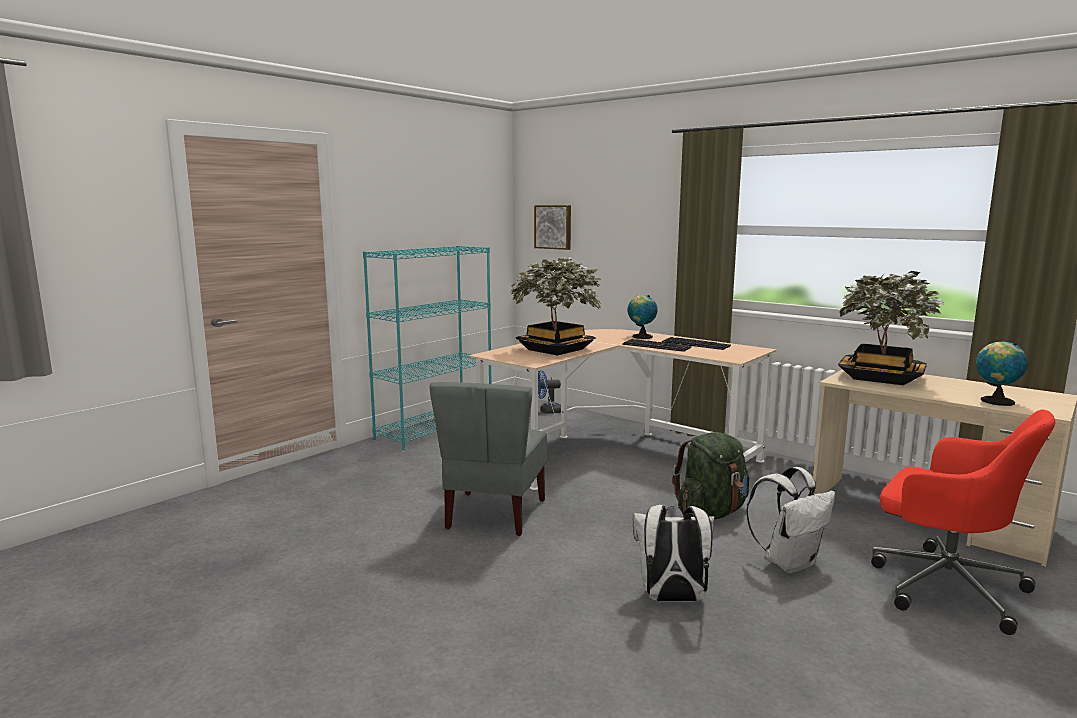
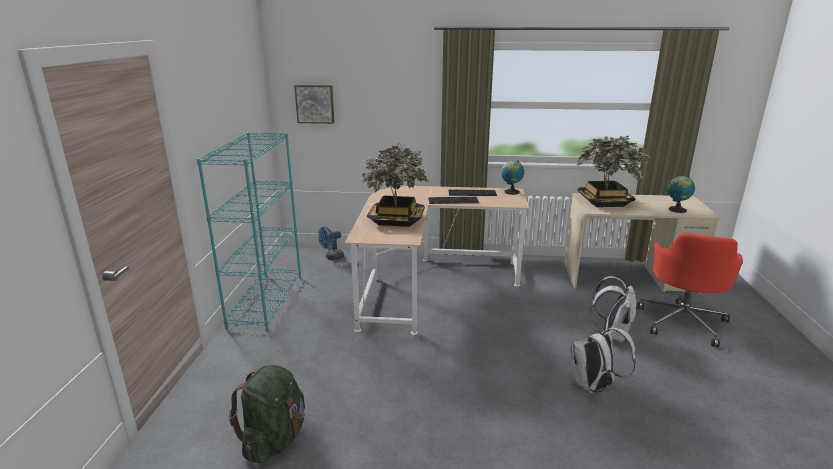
camera: 35 degrees left, 10 degrees up
grey chair [429,382,547,536] -> none
globe [628,295,658,339] -> globe moved to [501,160,524,195]
green backpack [672,432,749,519] -> green backpack moved to [229,365,305,463]
red office chair [871,409,1055,635] -> red office chair turned 105 degrees clockwise [637,233,743,347]

